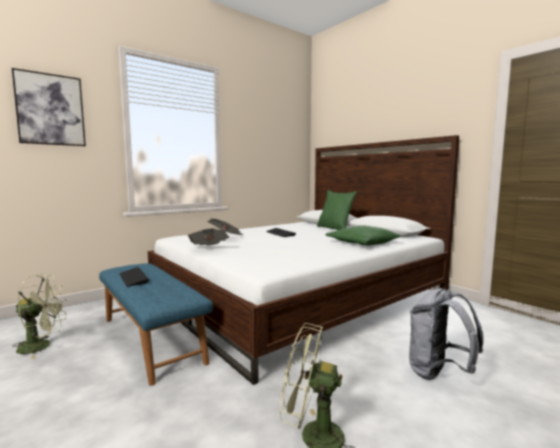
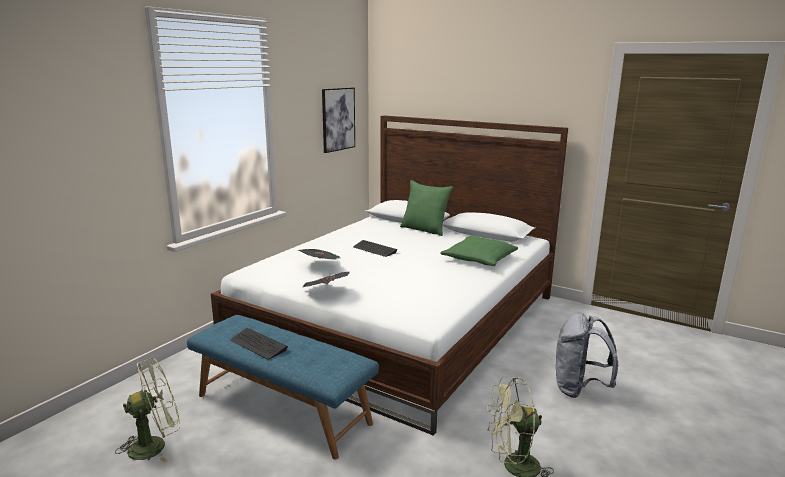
camera: 20 degrees left, 10 degrees up
picture [12,68,86,146] -> picture moved to [322,88,355,153]

